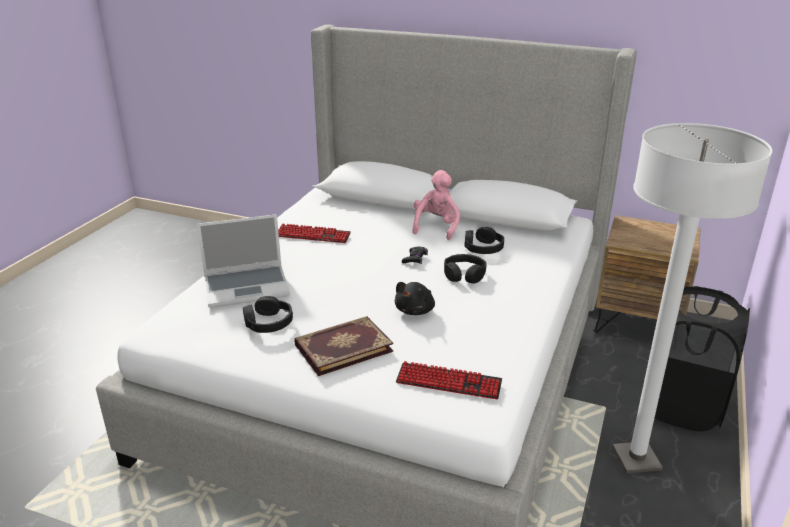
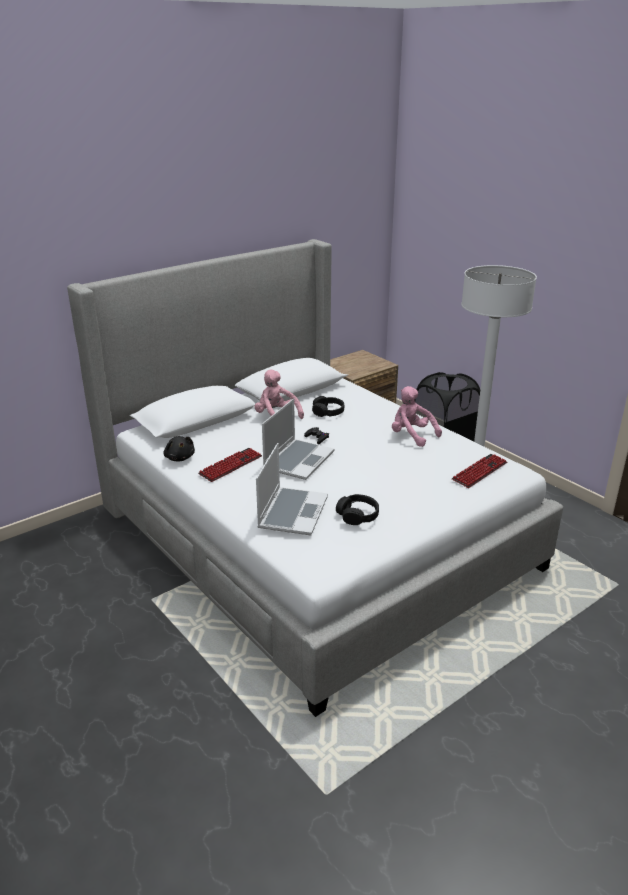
camera: 60 degrees left, 0 degrees up
book [294,316,393,376] -> none
black plush toy [395,282,435,315] -> black plush toy moved to [163,436,195,461]
black headphones [444,254,486,284] -> none
none -> laptop [262,399,334,480]
none -> pink plush toy [392,386,442,447]

